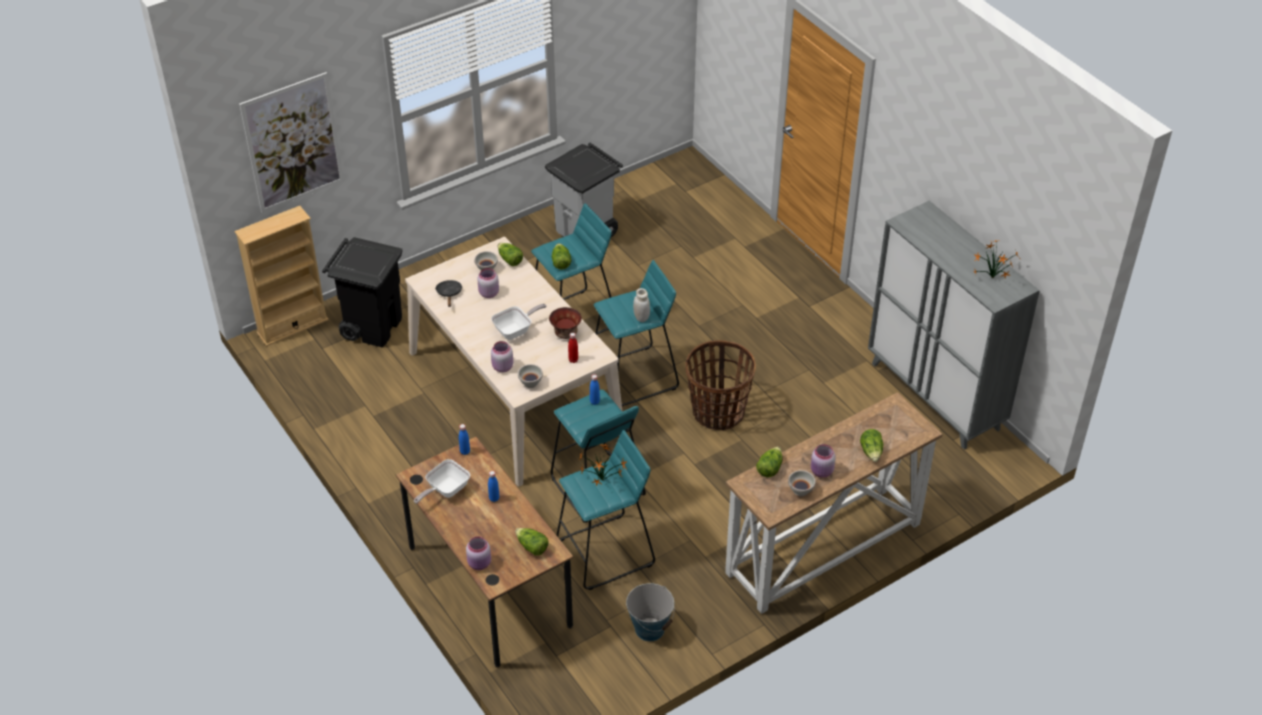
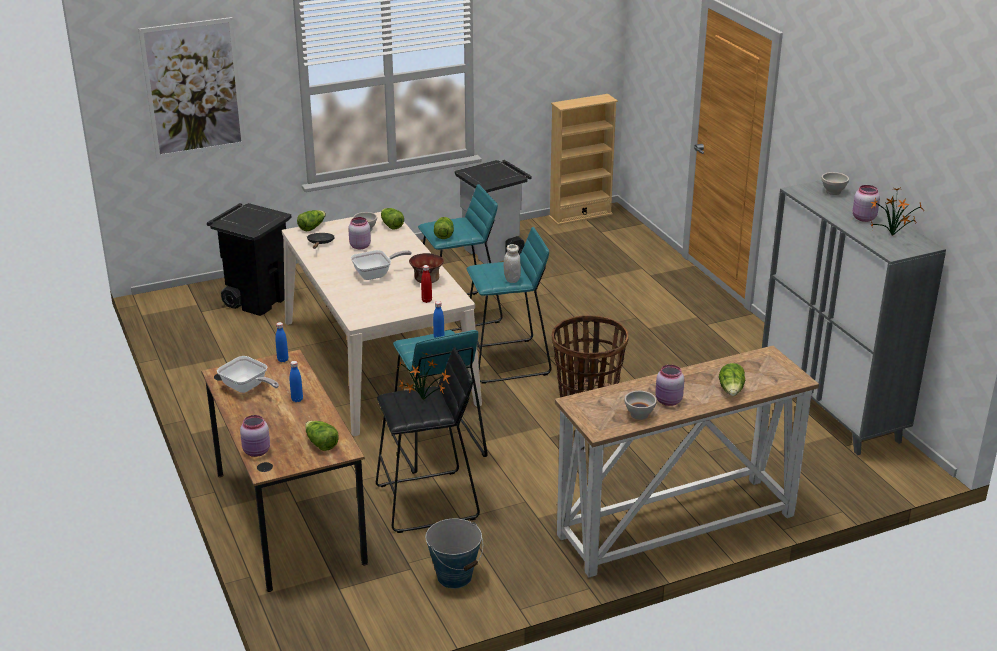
camera: 10 degrees right, 15 degrees down
beige bookcase [234,206,328,346] -> beige bookcase moved to [549,94,618,225]
frying pan [414,459,470,504] -> frying pan turned 105 degrees counterclockwise [217,356,279,393]
pink jar [491,341,513,372] -> pink jar moved to [853,185,880,222]
white bowl [518,364,543,388] -> white bowl moved to [821,172,849,195]
turquoise stool [557,430,655,590] -> black stool [376,347,480,533]
lettuce [756,447,783,477] -> lettuce moved to [297,210,326,231]

